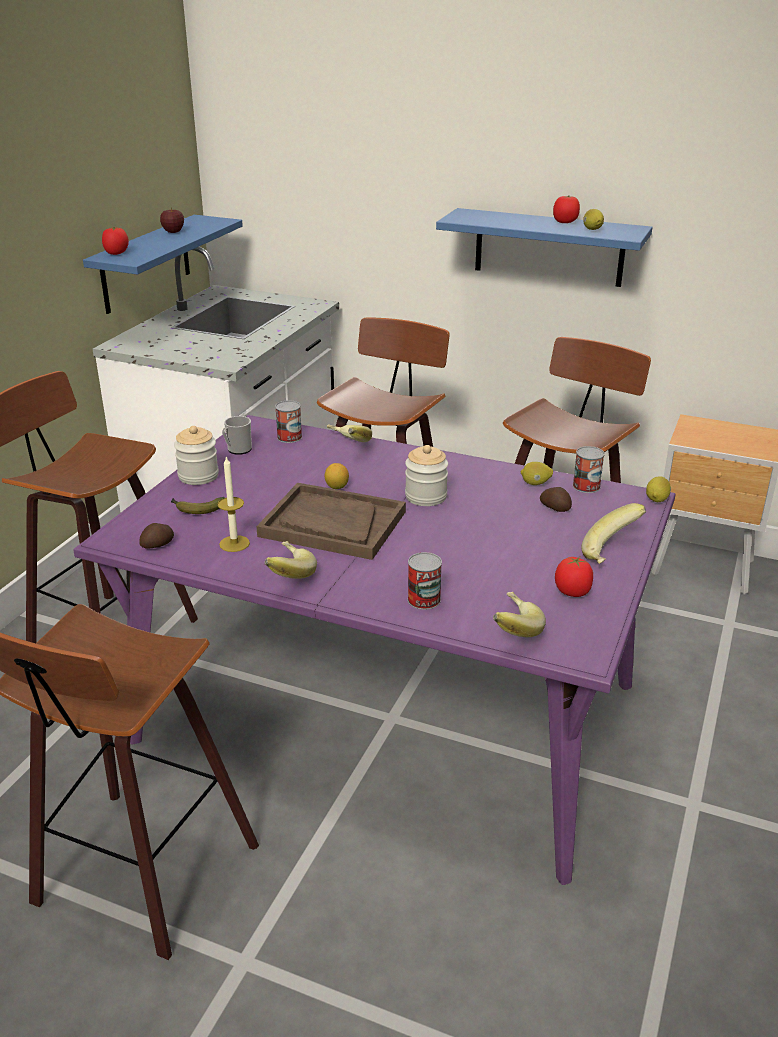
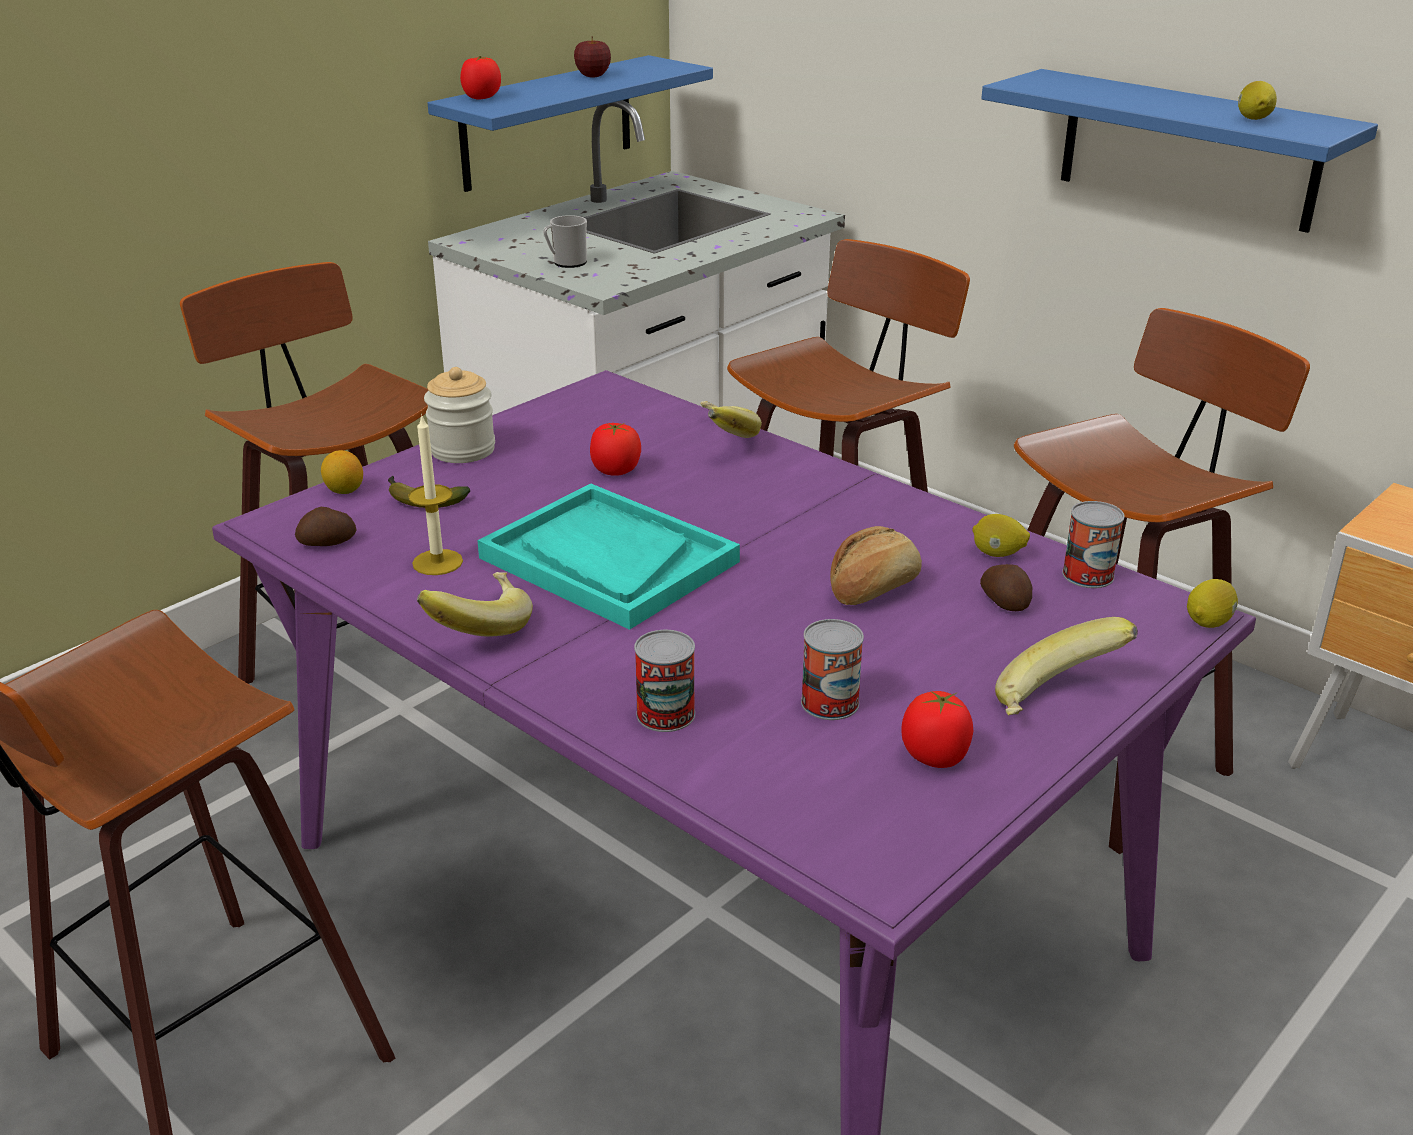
camera: 20 degrees right, 0 degrees up
mug [222,416,252,455] -> mug moved to [543,215,587,268]
brown tray [256,483,406,560] -> turquoise tray [477,483,740,630]
can [275,400,302,443] -> can moved to [801,619,864,720]
lemon [324,463,349,489] -> lemon moved to [321,450,363,494]
jar [405,445,448,506] -> none
banana [493,592,546,637] -> none
tomato [553,195,580,223] -> tomato moved to [590,423,641,476]
none -> bread [830,526,922,605]

